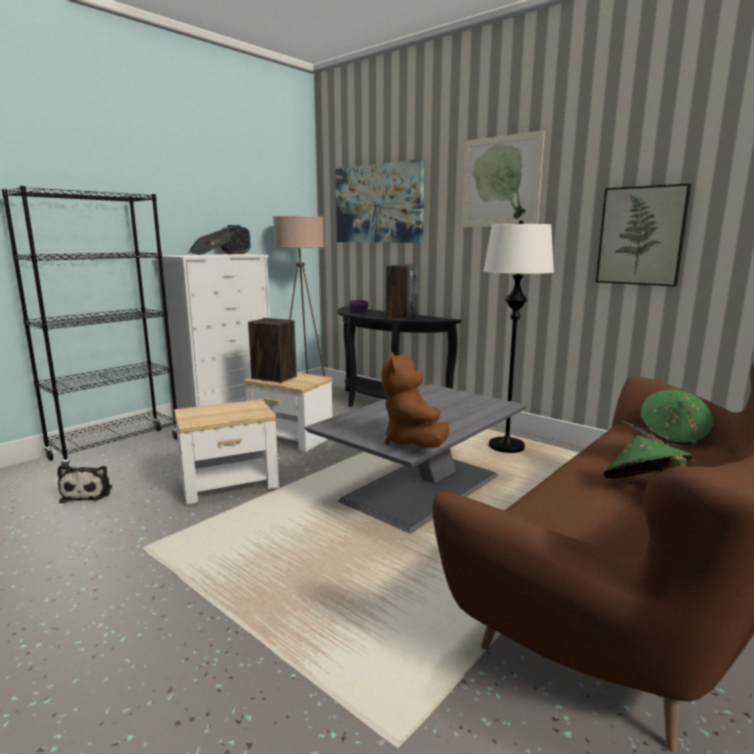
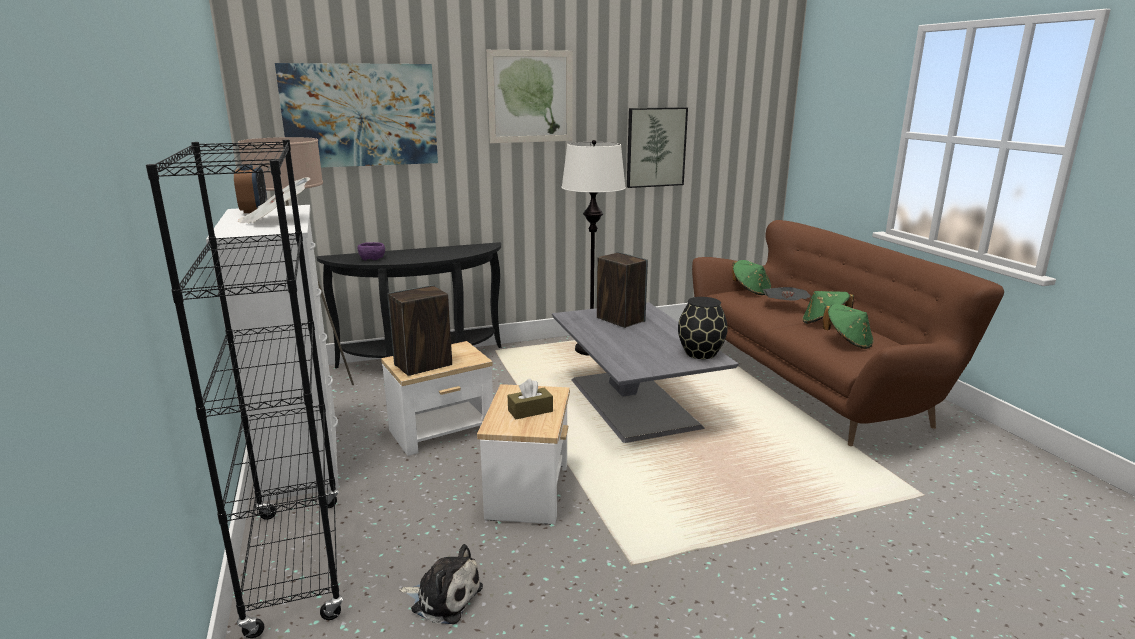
camera: 60 degrees left, 5 degrees up
brown plush toy [382,352,450,448] -> black vase [678,297,728,359]
speaker [386,264,418,320] -> speaker moved to [597,252,648,328]
none -> brown tissue box [508,379,553,419]
none -> green hat [823,304,873,349]

